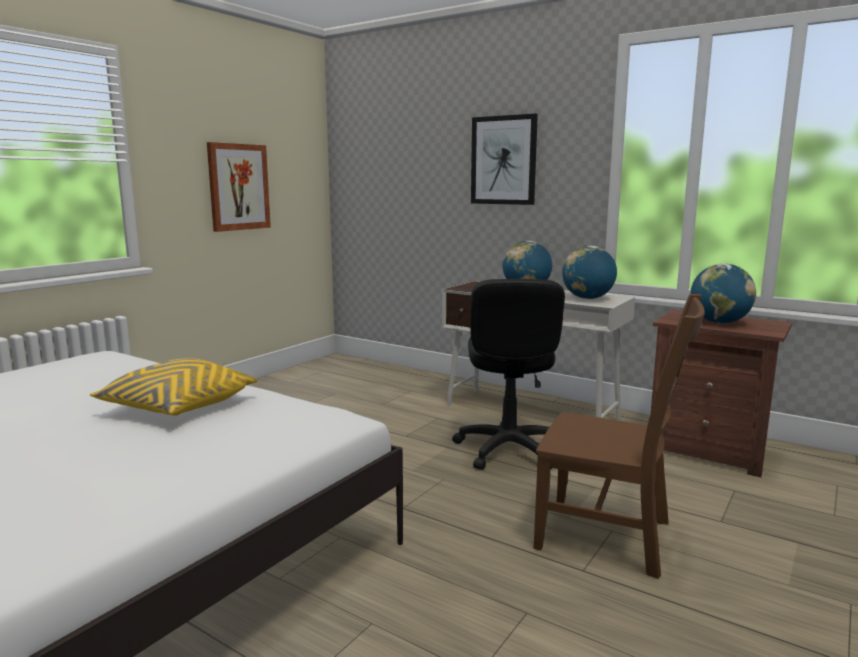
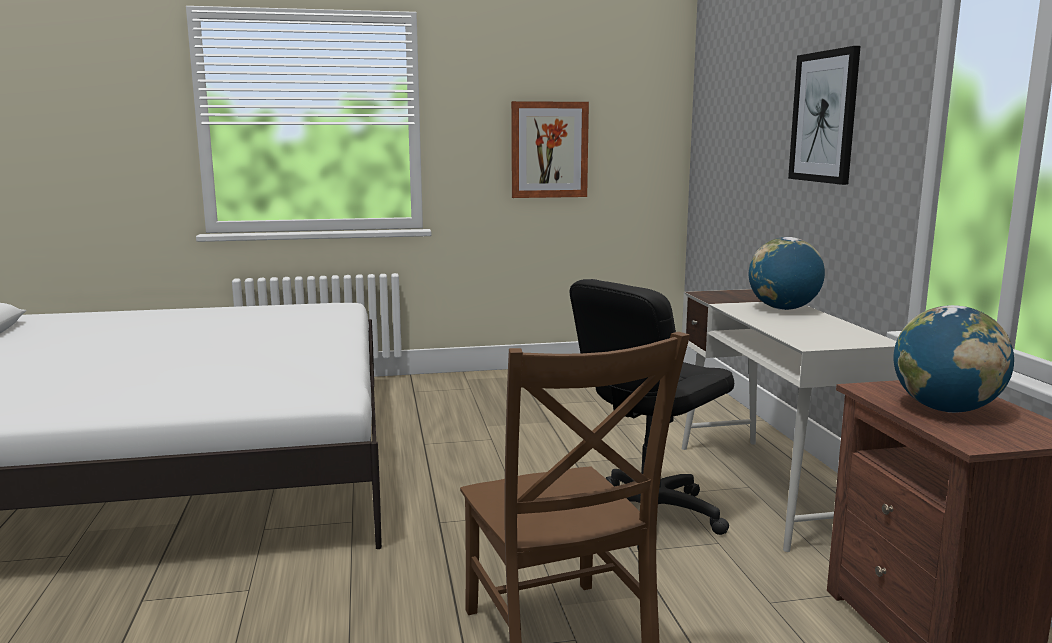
camera: 45 degrees right, 0 degrees up
yellow pillow [89,358,258,416] -> none
globe [562,246,617,299] -> none

